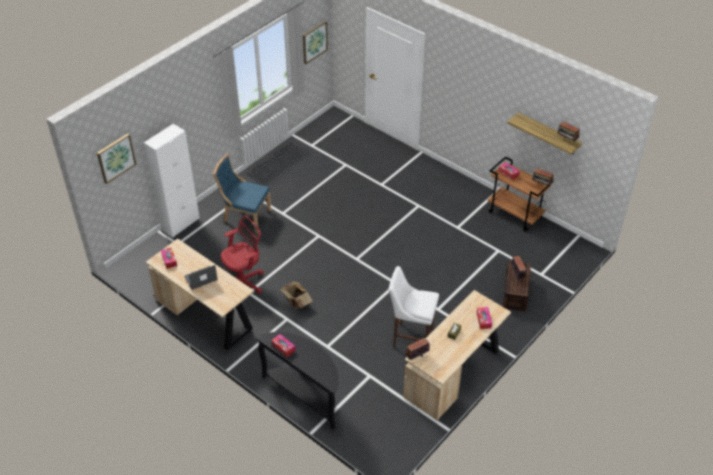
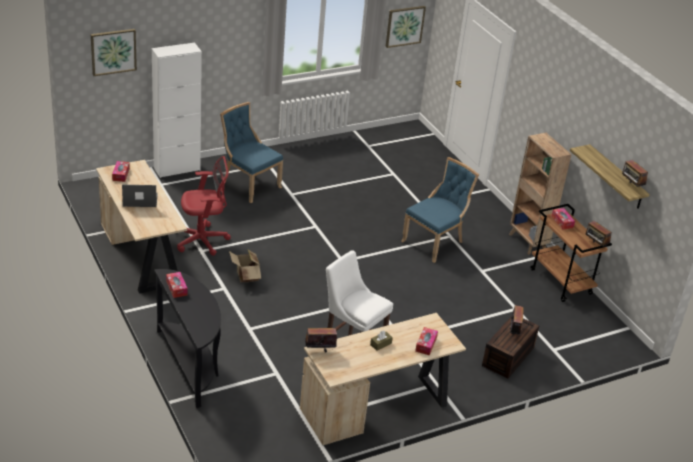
camera: 20 degrees right, 10 degrees down
none -> blue chair [401,157,479,263]
none -> brown bookcase [509,133,572,255]

